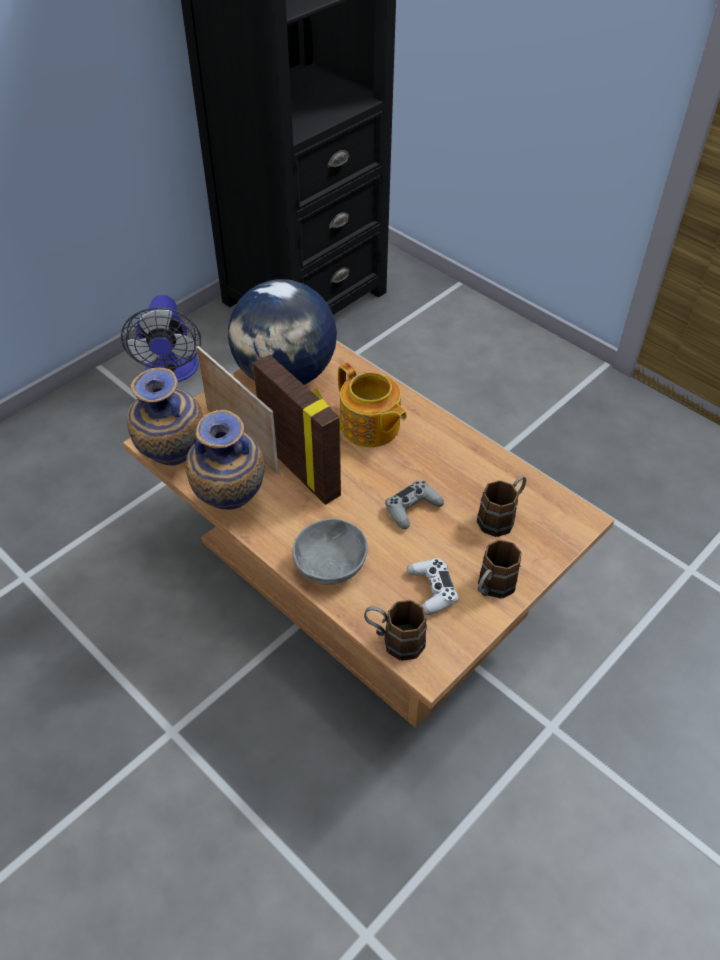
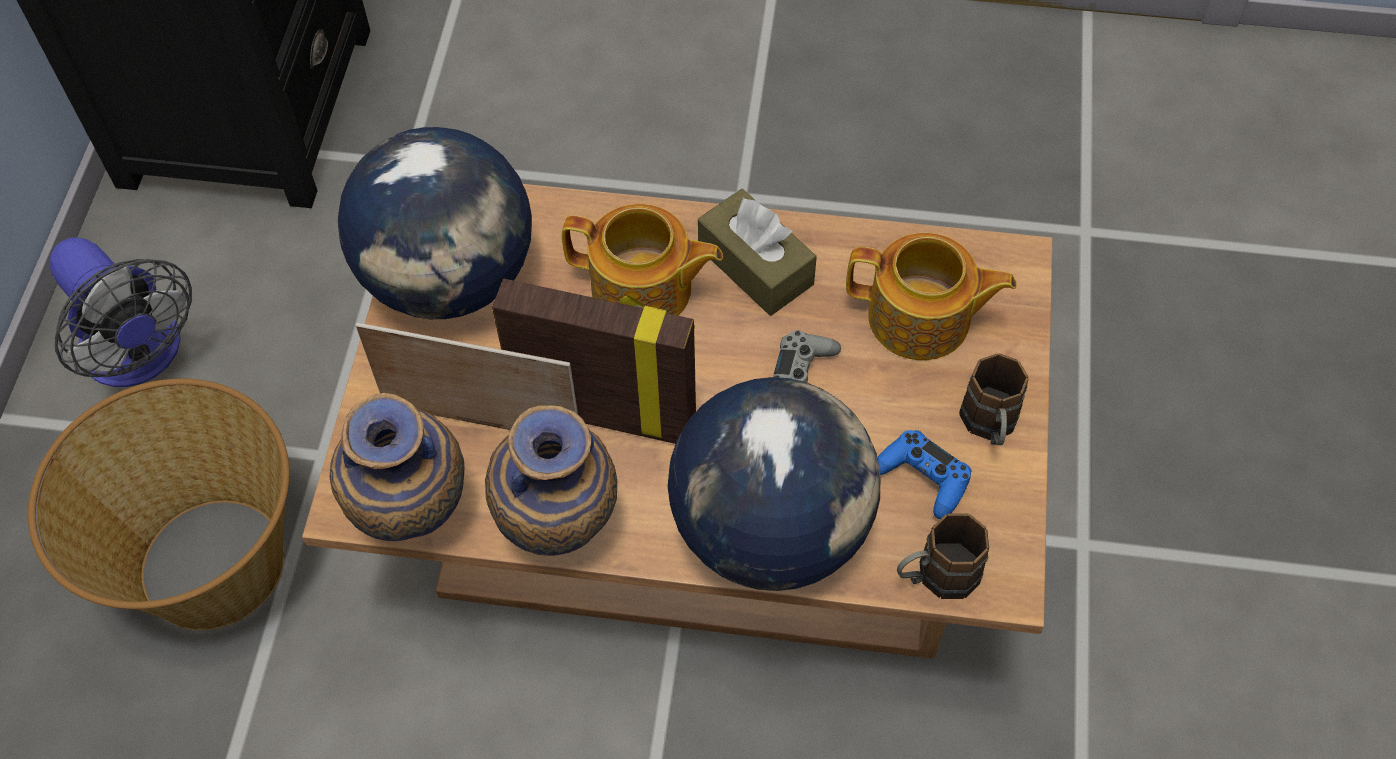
camera: 35 degrees left, 10 degrees up
grey bowl [292,518,368,585] -> globe [668,377,880,591]
white game controller [406,558,459,615] -> blue game controller [877,430,971,519]
brown mug [477,476,526,537] -> teapot [846,233,1017,360]
none -> basket [28,378,289,630]
none -> brown tissue box [698,189,817,316]

